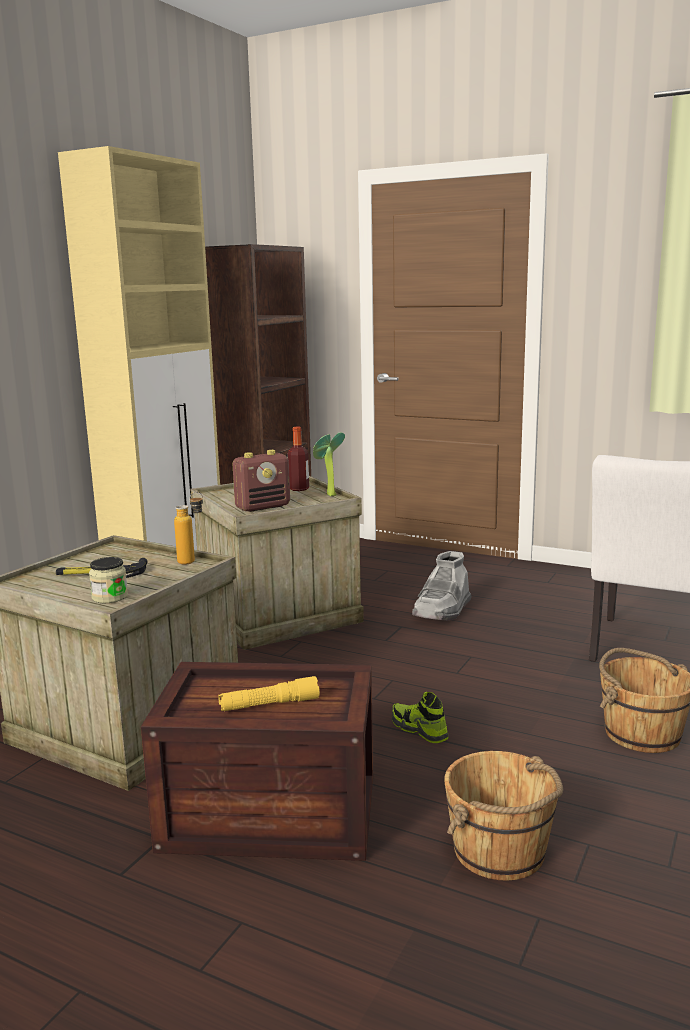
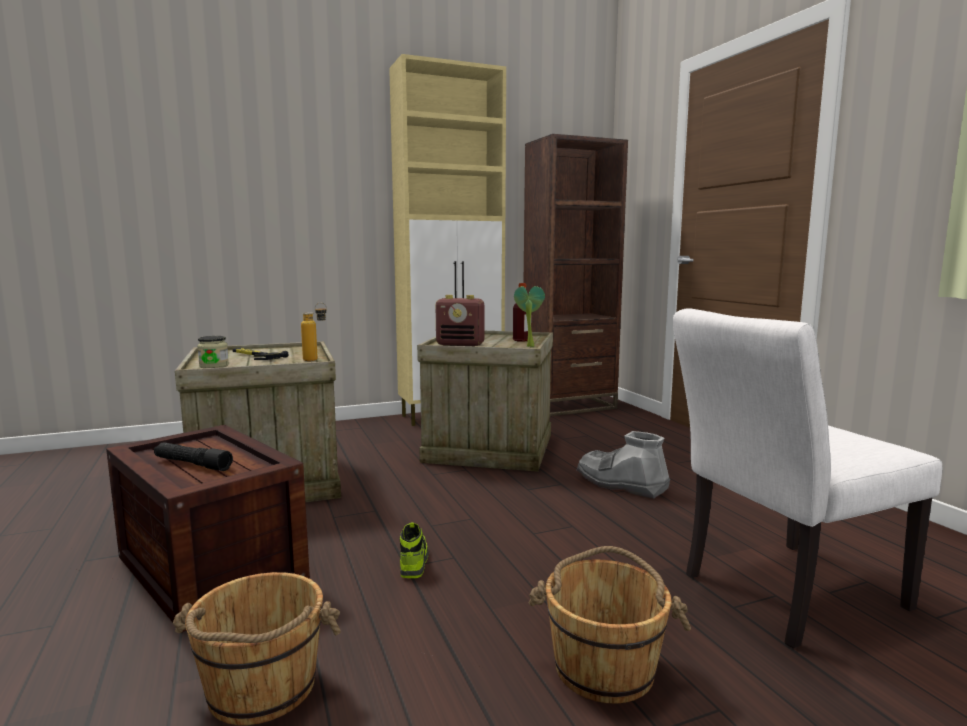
camera: 40 degrees right, 5 degrees down
yellow flashlight [218,676,320,711] -> black flashlight [154,442,233,471]
grey boot [412,551,472,621] -> grey boot turned 60 degrees clockwise [577,431,670,499]

